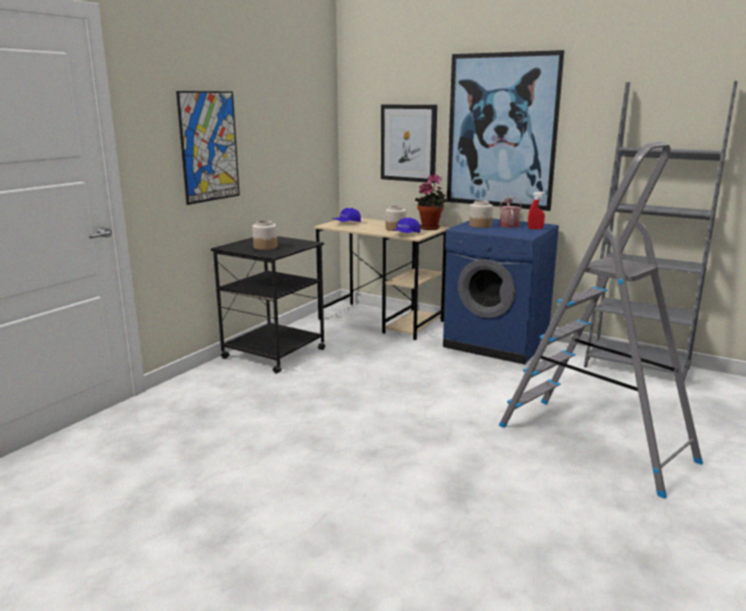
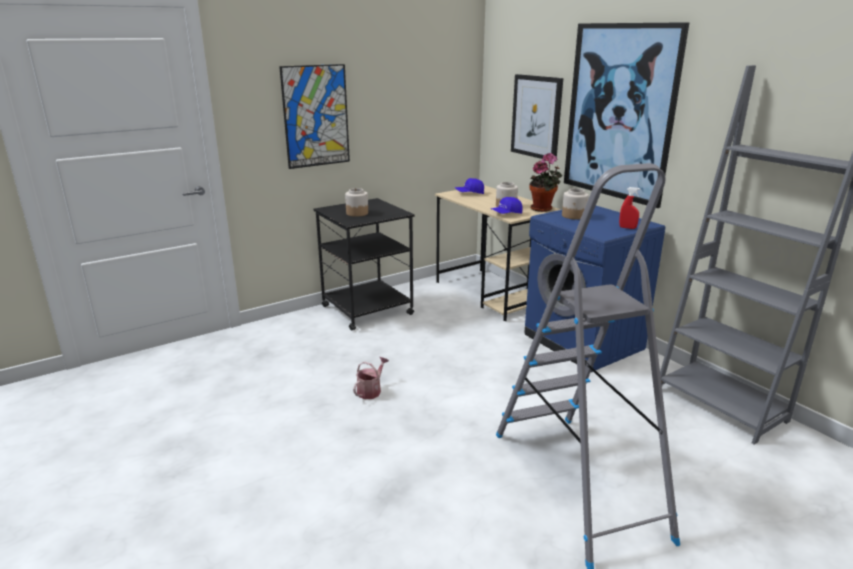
camera: 25 degrees right, 5 degrees up
watering can [499,196,522,228] -> watering can moved to [353,357,389,399]

